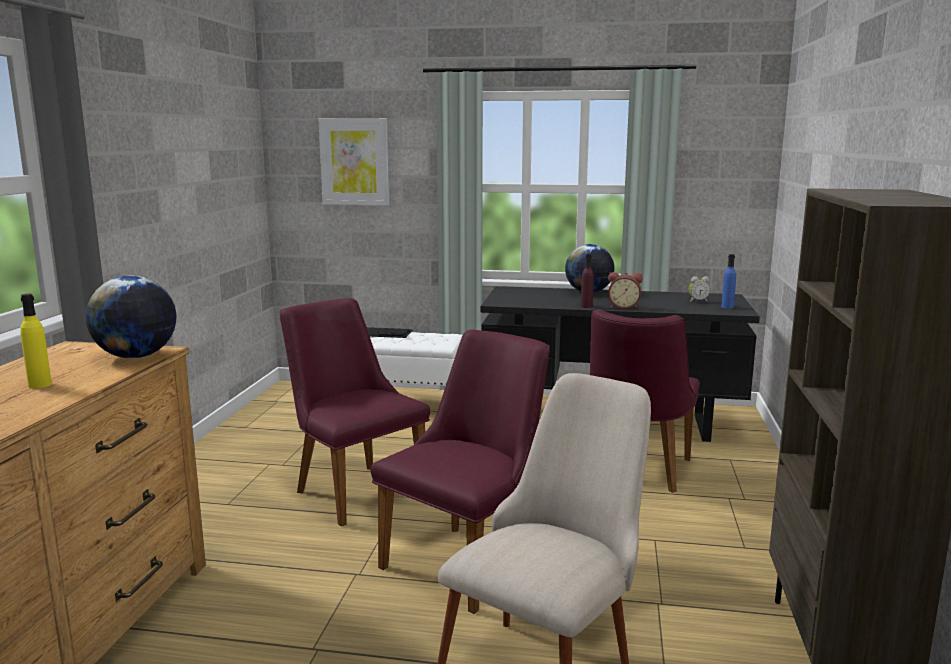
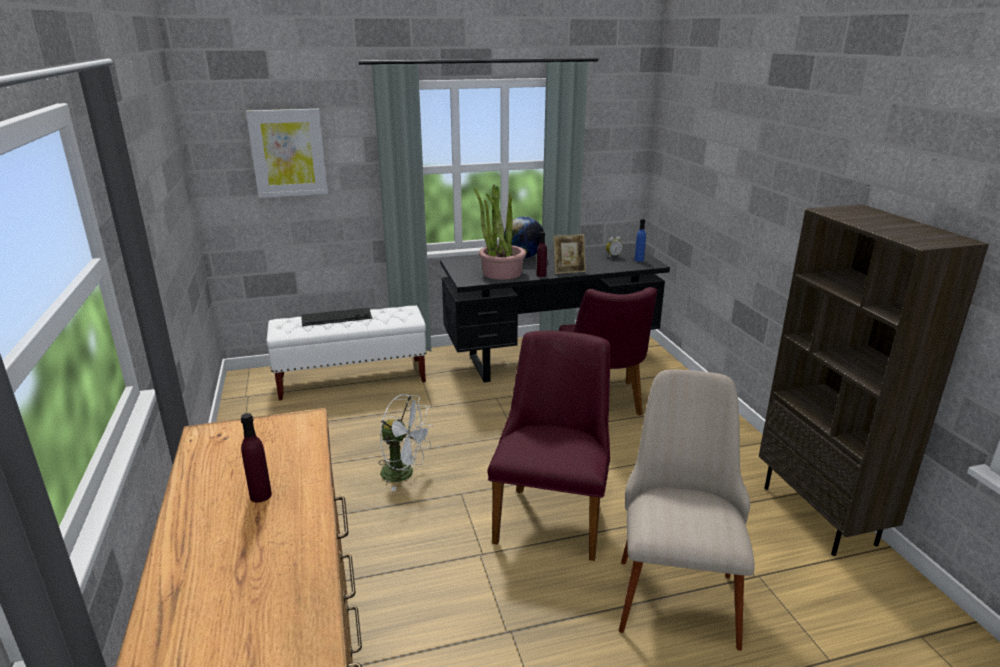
camera: 25 degrees left, 10 degrees up
yellow bottle [20,294,52,388] -> purple bottle [241,413,272,503]
globe [86,275,176,358] -> none
purple chair [280,298,430,527] -> white fan [378,394,433,491]
alarm clock [608,272,643,309] -> picture frame [553,234,586,274]
none -> potted plant [474,185,526,280]

